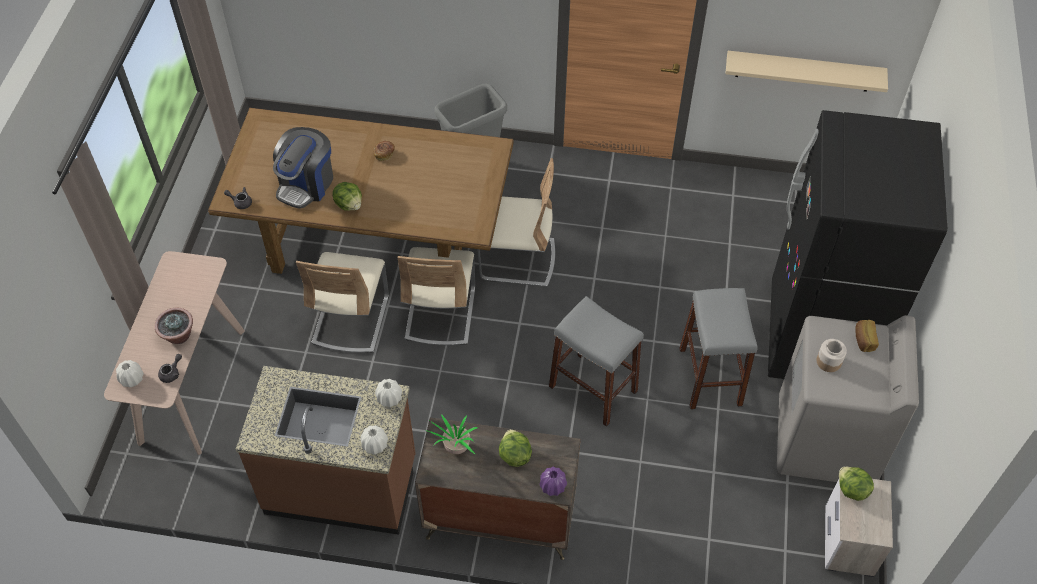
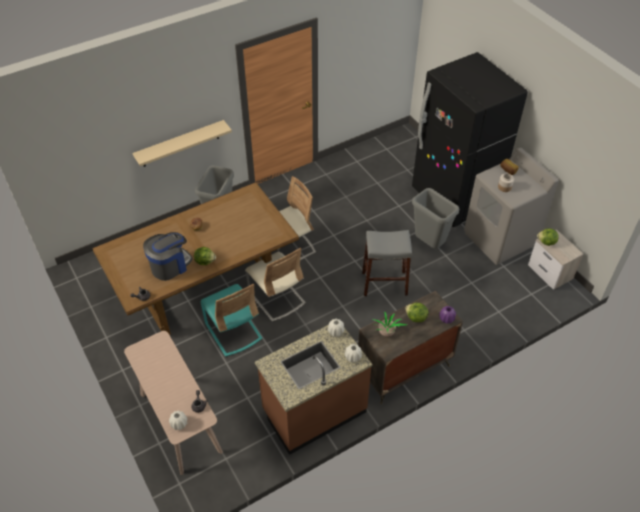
camera: 40 degrees left, 5 degrees down
potted plant [154,307,193,344] -> none
coffee machine [273,127,333,209] -> coffee machine turned 120 degrees counterclockwise [143,232,193,281]
beige chair [296,252,389,353] -> turquoise chair [200,284,263,357]
grey stool [679,288,758,409] -> grey trash can [412,188,459,248]
beige shelf [725,51,888,92] -> beige shelf moved to [133,120,232,167]

